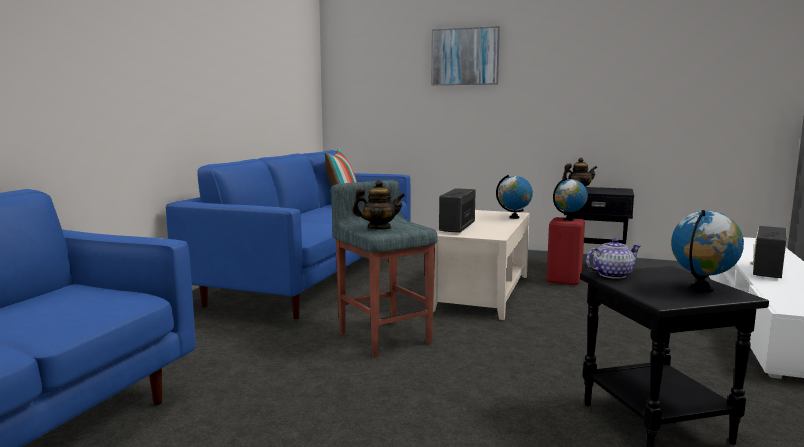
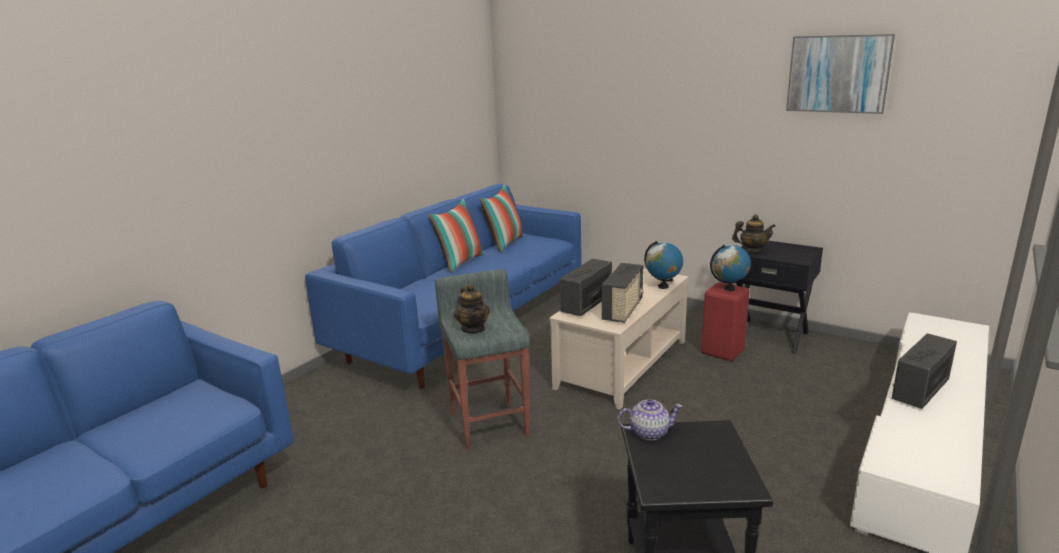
camera: 15 degrees right, 10 degrees up
teapot [352,180,405,230] -> teapot turned 45 degrees clockwise [455,284,490,333]
picture [431,26,500,85] -> picture moved to [786,34,895,114]
globe [671,210,744,292] -> none
none -> pillow [428,199,484,273]
none -> radio [602,263,644,323]

